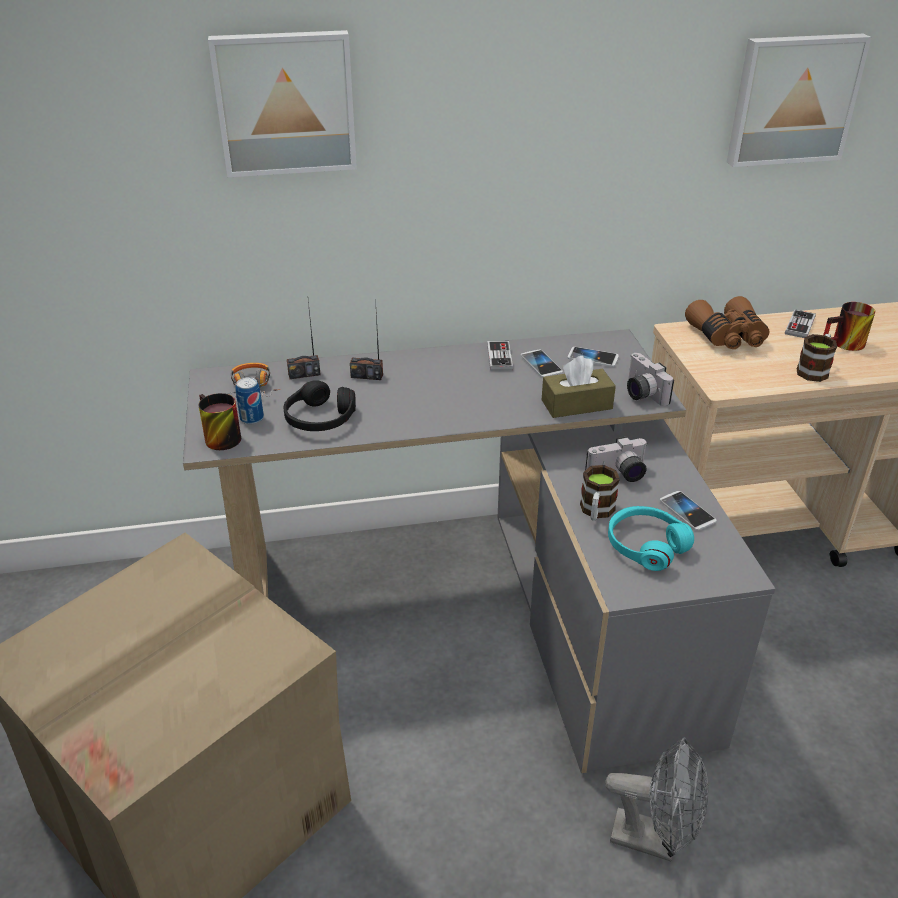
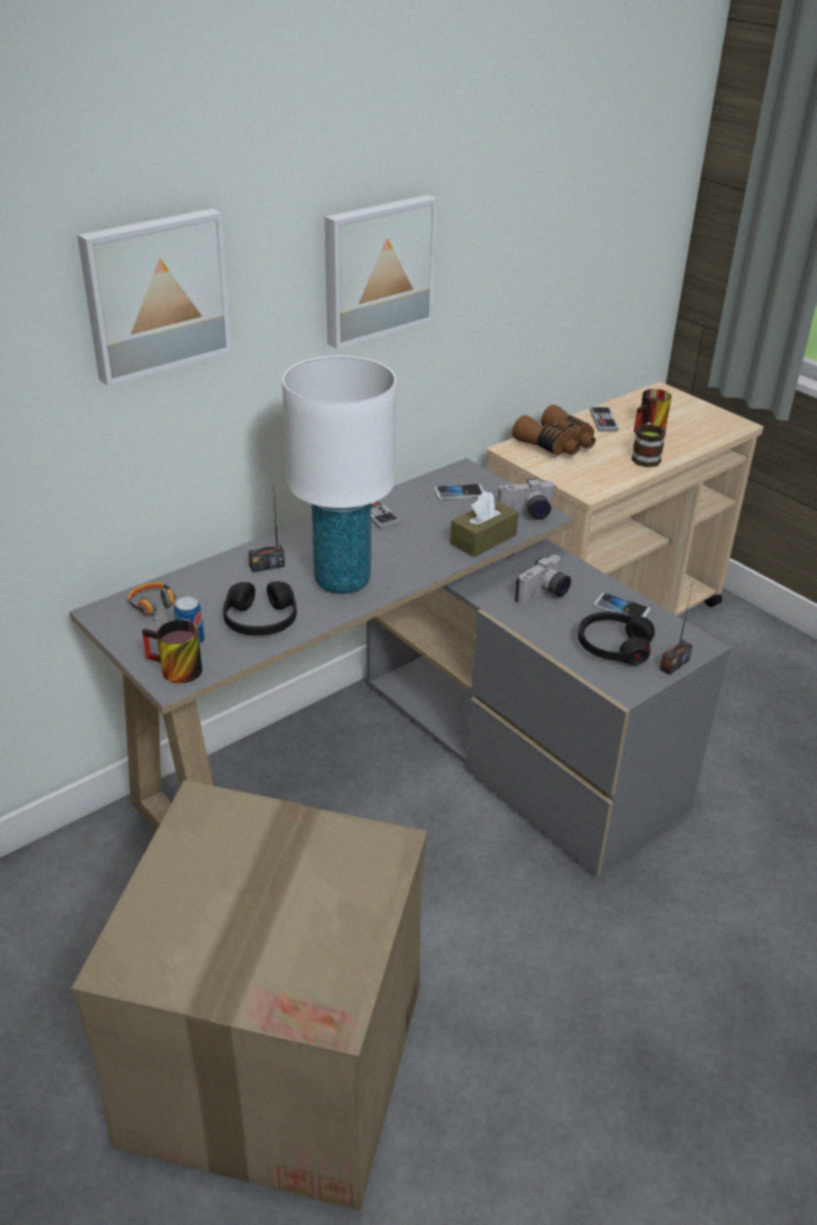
camera: 30 degrees left, 0 degrees up
radio [287,301,321,379] -> radio moved to [660,582,693,675]
phone [521,350,563,377] -> none
mug [580,465,620,521] -> none
grey fan [605,737,708,862] -> none
turquoise headphones [608,506,694,571] -> black headphones [578,612,655,665]
camera [627,353,674,406] -> camera turned 45 degrees counterclockwise [498,478,556,520]
picture [727,34,871,167] -> picture moved to [325,195,437,349]
none -> white table lamp [282,356,397,594]

